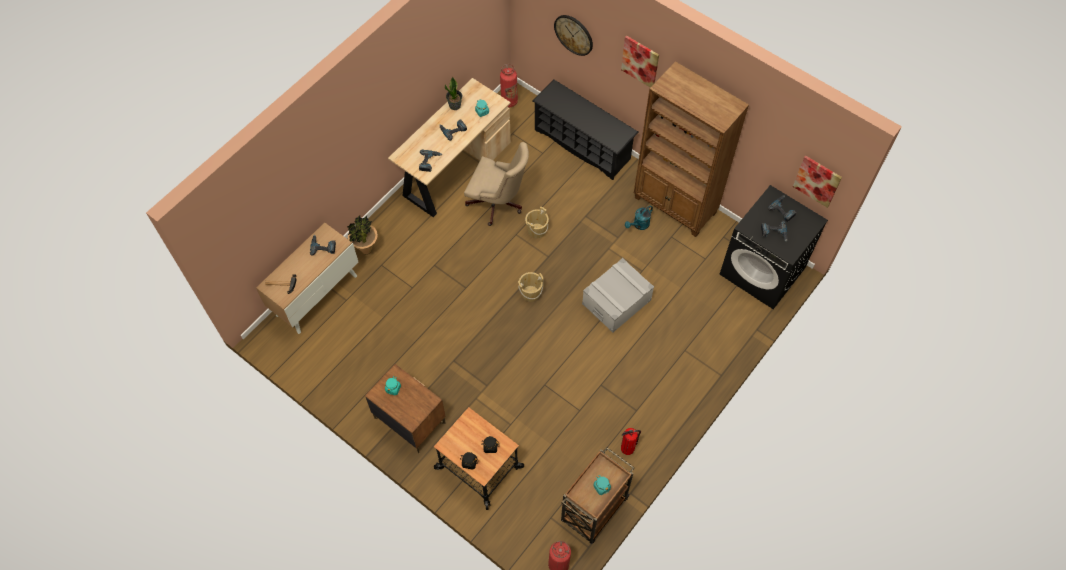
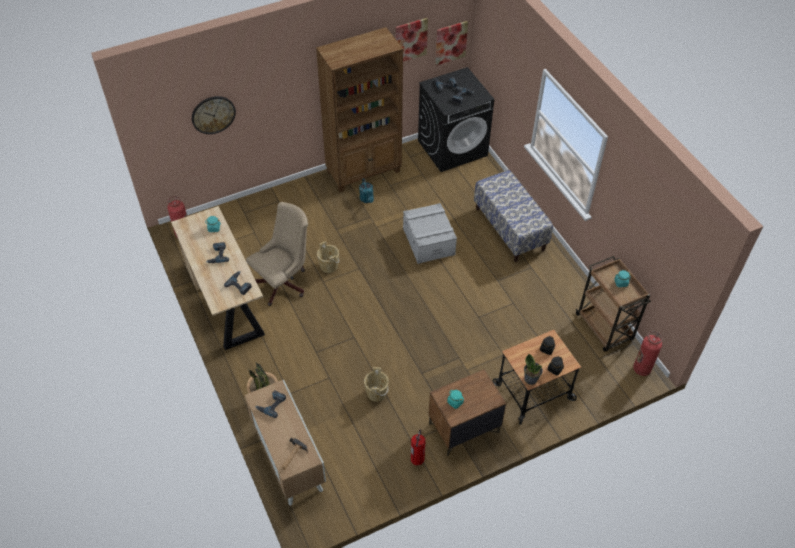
camera: 65 degrees left, 10 degrees down
potted plant [445,77,462,110] -> potted plant moved to [524,354,543,385]
beige bucket [518,272,544,302] -> beige bucket moved to [364,367,389,402]
black shoe rack [532,79,638,180] -> none
picture [621,35,659,88] -> picture moved to [395,18,428,62]
fire extinguisher [621,428,641,455] -> fire extinguisher moved to [411,430,425,465]
none -> bench [474,170,553,262]

